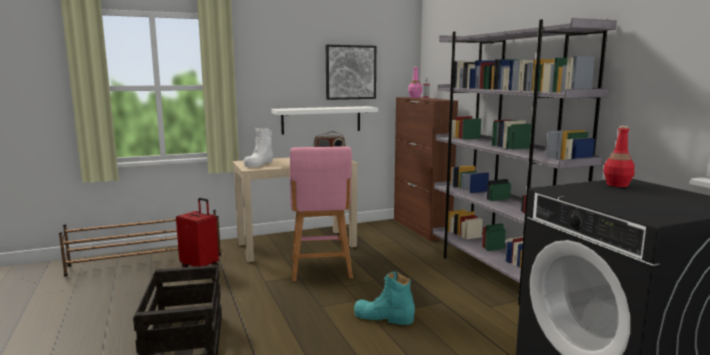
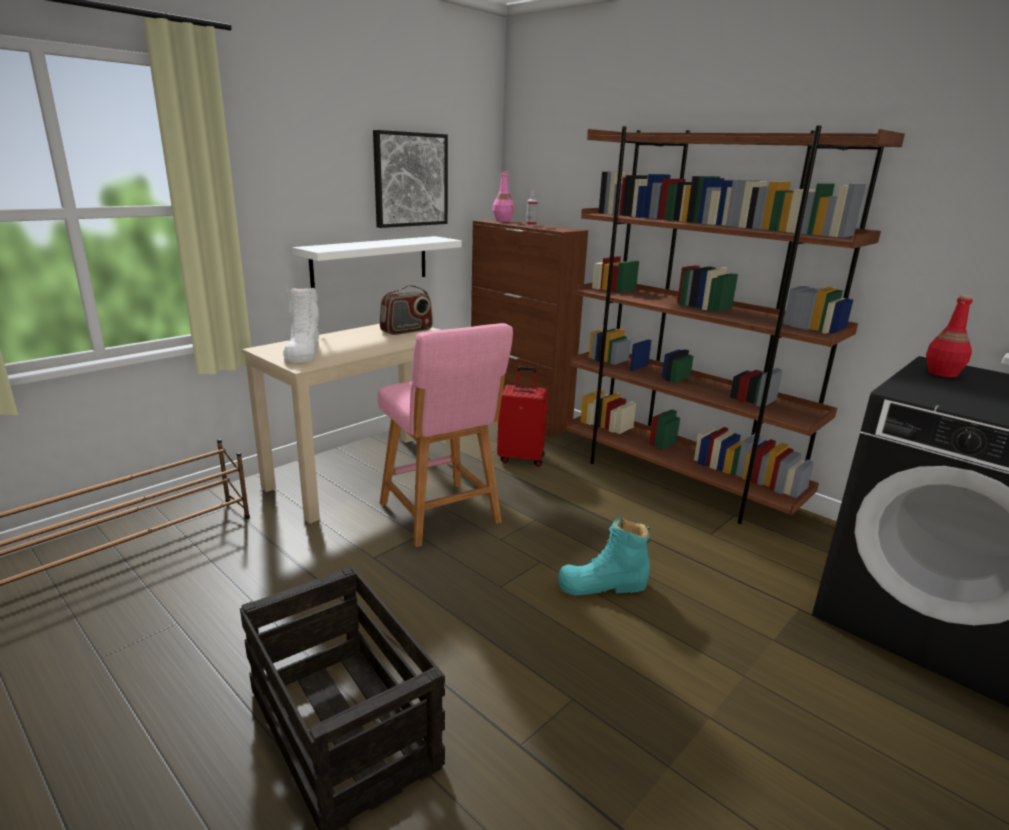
camera: 25 degrees left, 10 degrees up
red suitcase [176,198,219,267] -> red suitcase moved to [497,367,548,466]
grey bookcase [433,18,617,305] -> brown bookcase [565,126,905,524]

